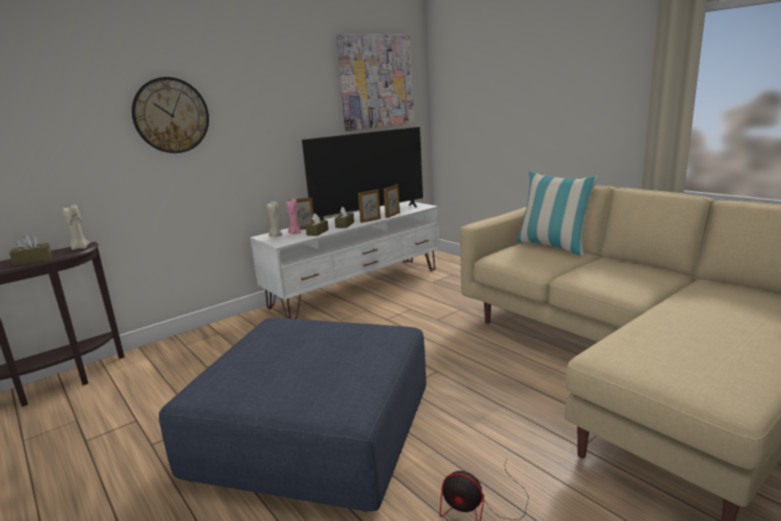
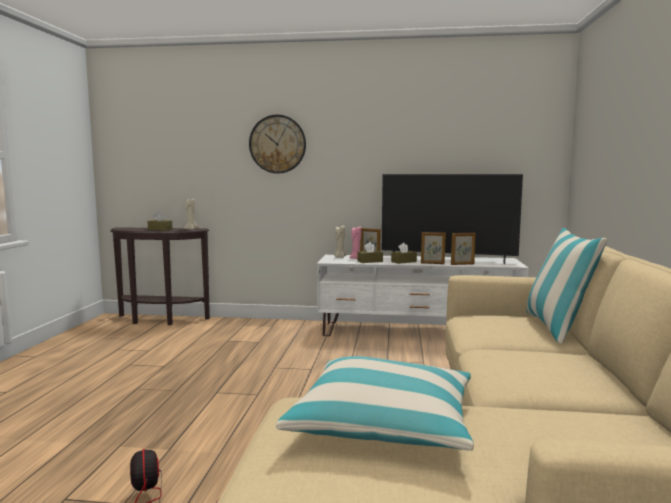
camera: 45 degrees right, 10 degrees down
blue ottoman [159,318,426,511] -> none
picture [337,34,414,131] -> none
none -> pillow [276,356,474,451]

